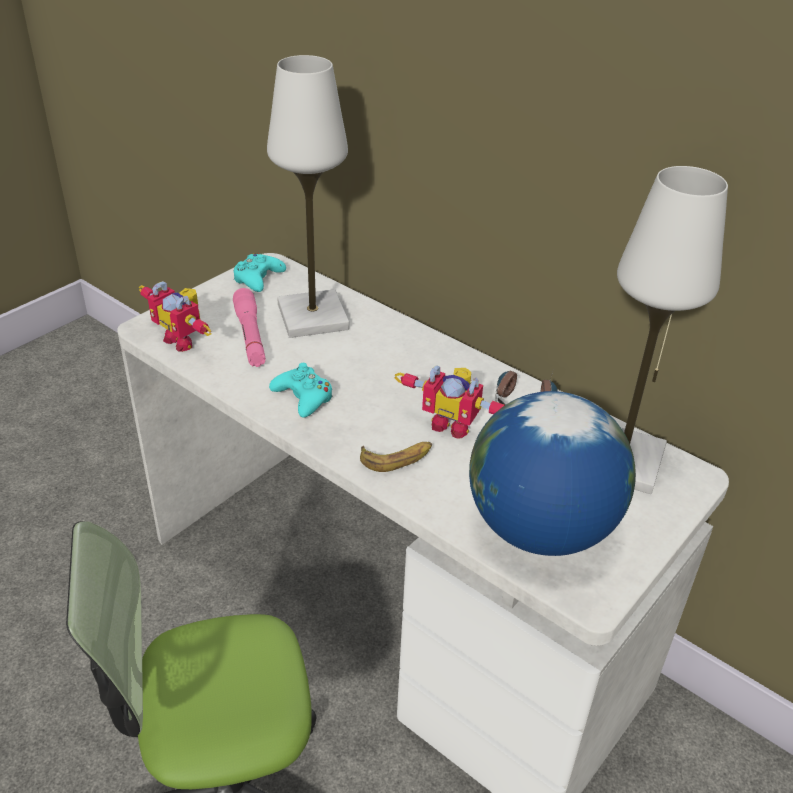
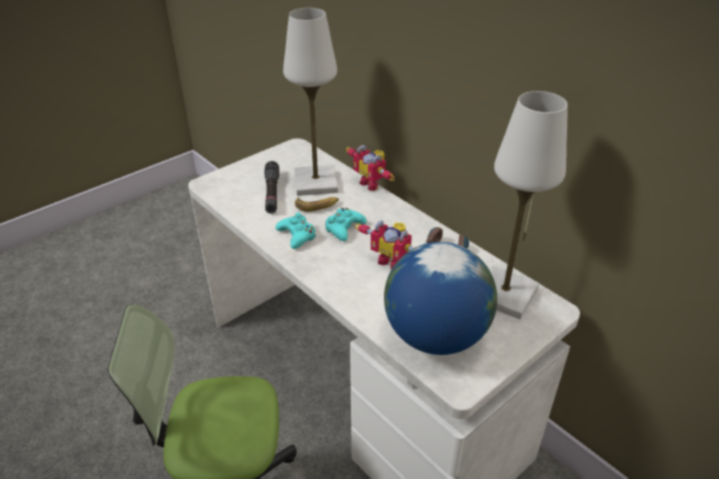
camera: 10 degrees right, 0 degrees up
toy robot [139,281,211,352] -> toy robot moved to [346,145,395,191]
turquoise game controller [233,253,286,292] -> turquoise game controller moved to [325,208,367,241]
pink flashlight [233,288,266,367] -> black flashlight [264,161,279,214]
banana [360,442,432,472] -> banana moved to [295,197,339,212]

